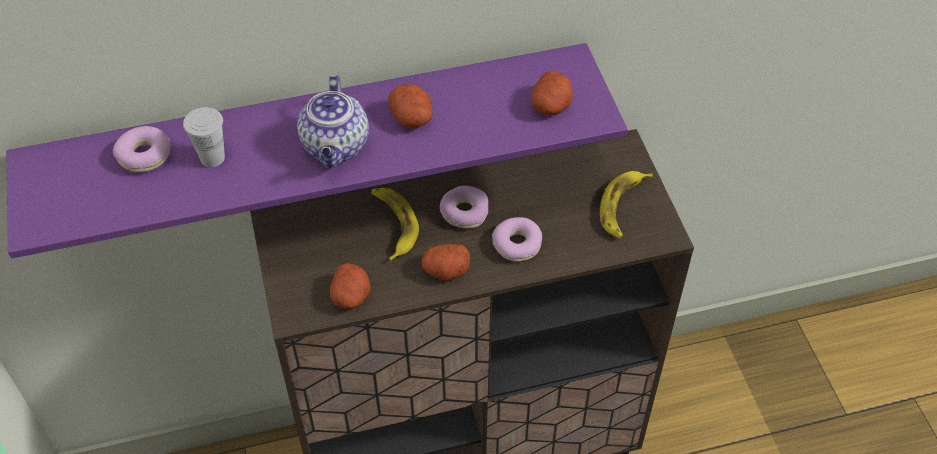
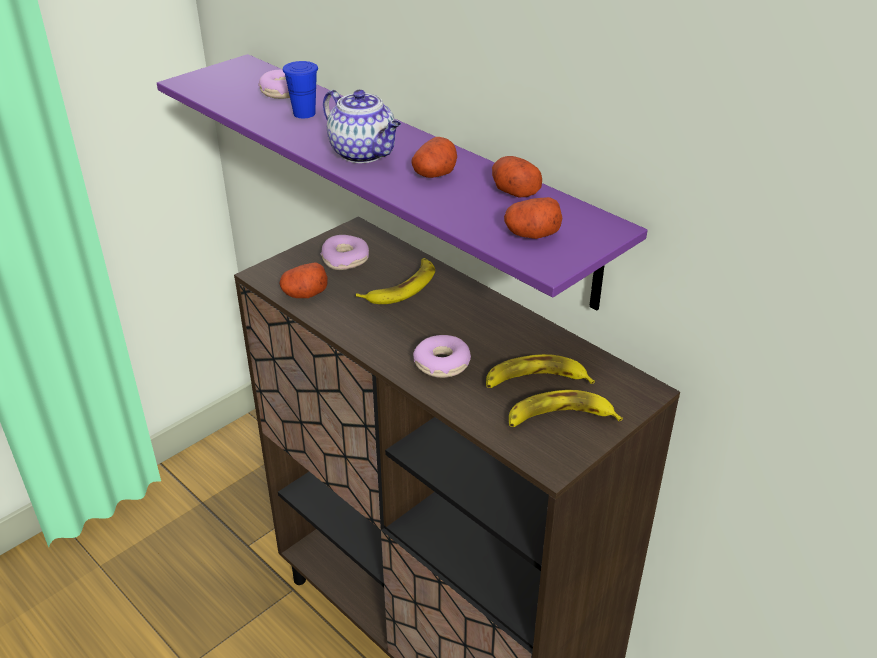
camera: 60 degrees right, 15 degrees down
white cup [183,107,225,167] -> blue cup [283,61,318,118]
teapot [297,74,369,168] -> teapot turned 105 degrees counterclockwise [323,90,401,163]
potato [422,244,470,281] -> potato moved to [492,156,542,197]
donut [440,186,488,229] -> donut moved to [320,235,369,270]
none -> banana [486,354,595,388]

